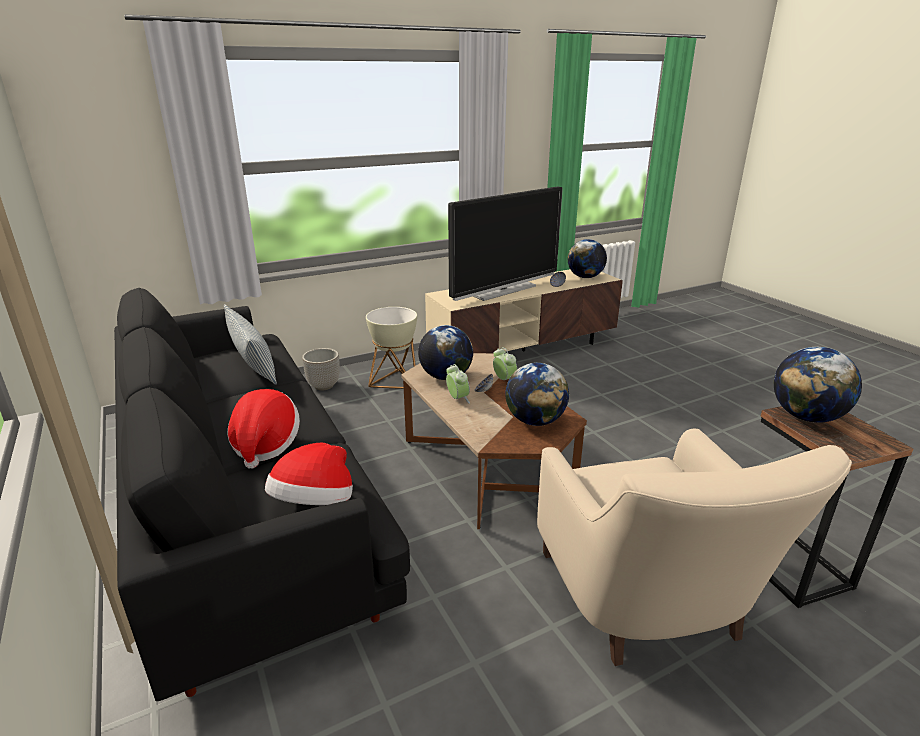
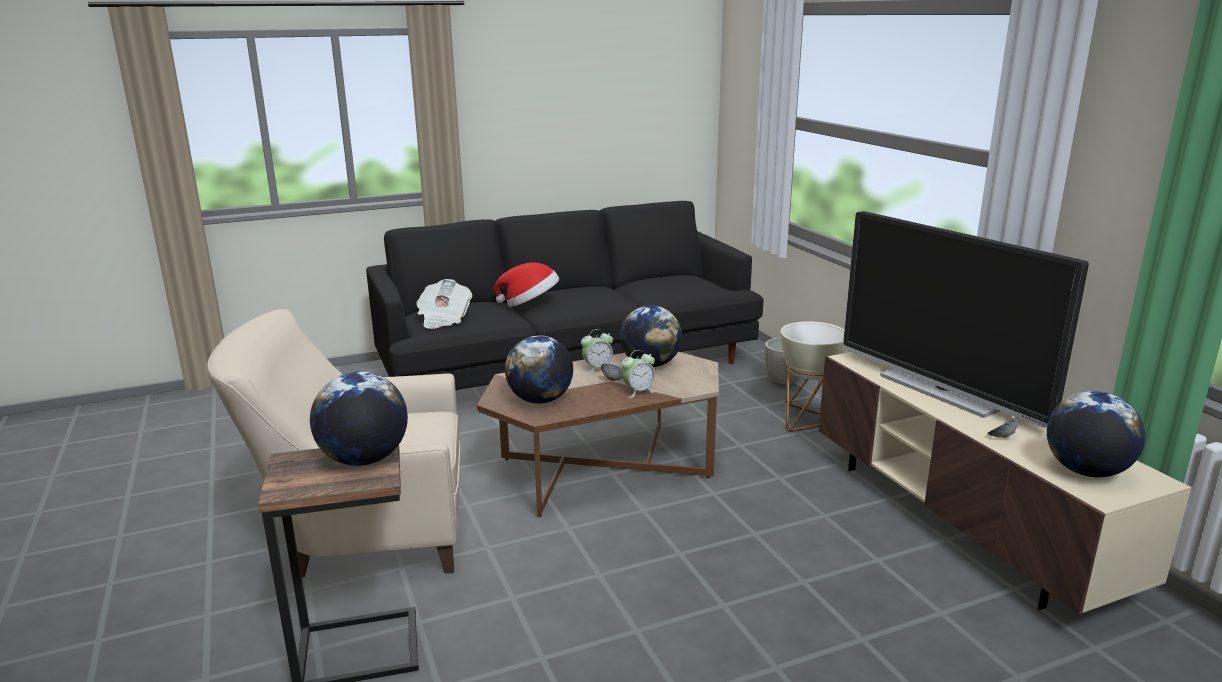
camera: 95 degrees right, 5 degrees down
pillow [224,304,277,385] -> none
hat [265,443,353,505] -> newspaper [416,279,472,329]

